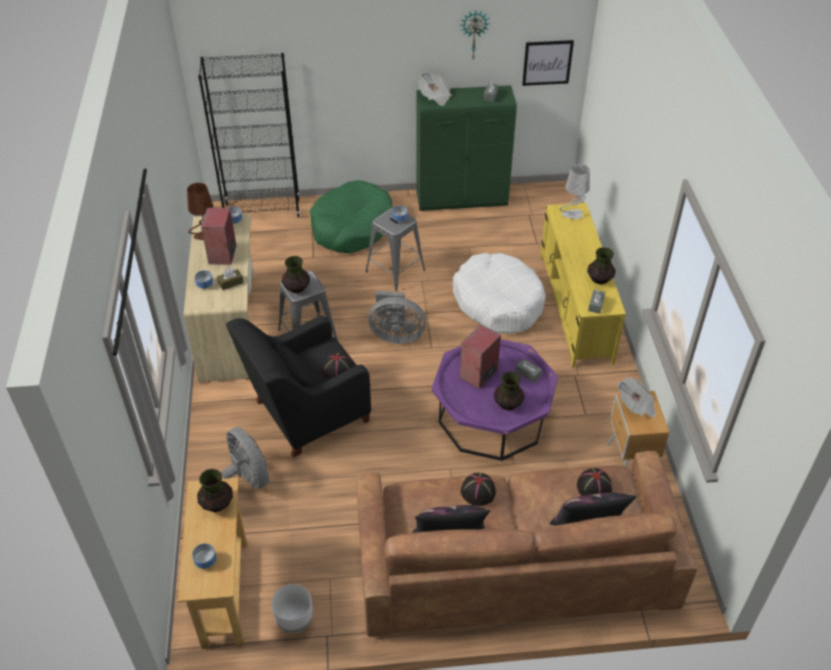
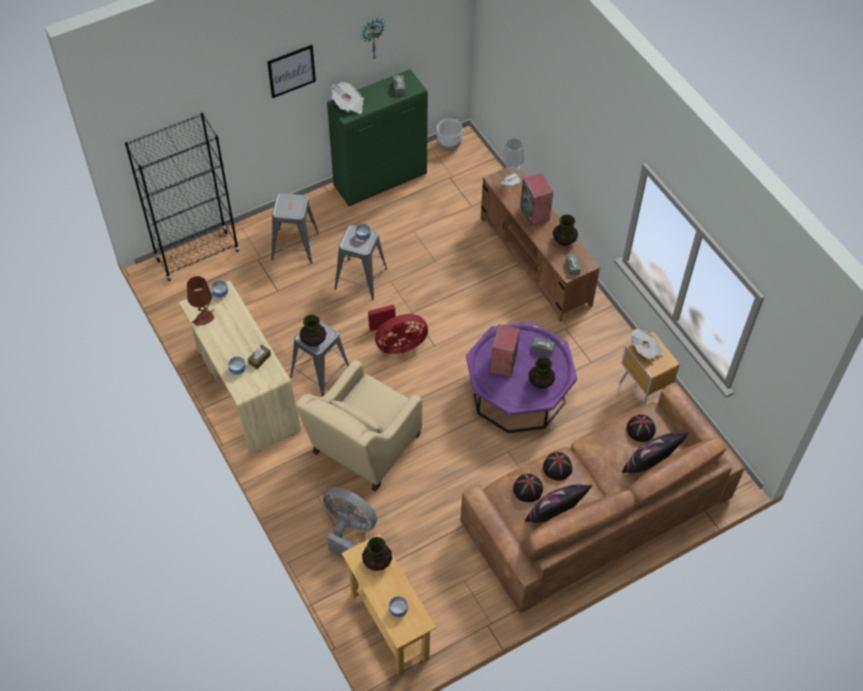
camera: 25 degrees left, 10 degrees up
speaker [201,207,236,265] -> speaker moved to [520,173,553,226]
black armchair [226,316,371,458] -> beige armchair [295,360,423,492]
white planter [272,584,313,633] -> white planter moved to [437,119,463,151]
green dog bed [310,180,392,253] -> grey stool [271,193,319,264]
black hat [322,353,353,380] -> black hat moved to [513,474,543,502]
grey fan [368,291,426,344] -> red fan [368,305,428,354]
white dog bed [453,253,546,334] -> none
picture [522,40,574,86] -> picture moved to [267,45,316,98]
yellow tv stand [540,203,626,368] -> brown tv stand [481,167,600,322]

